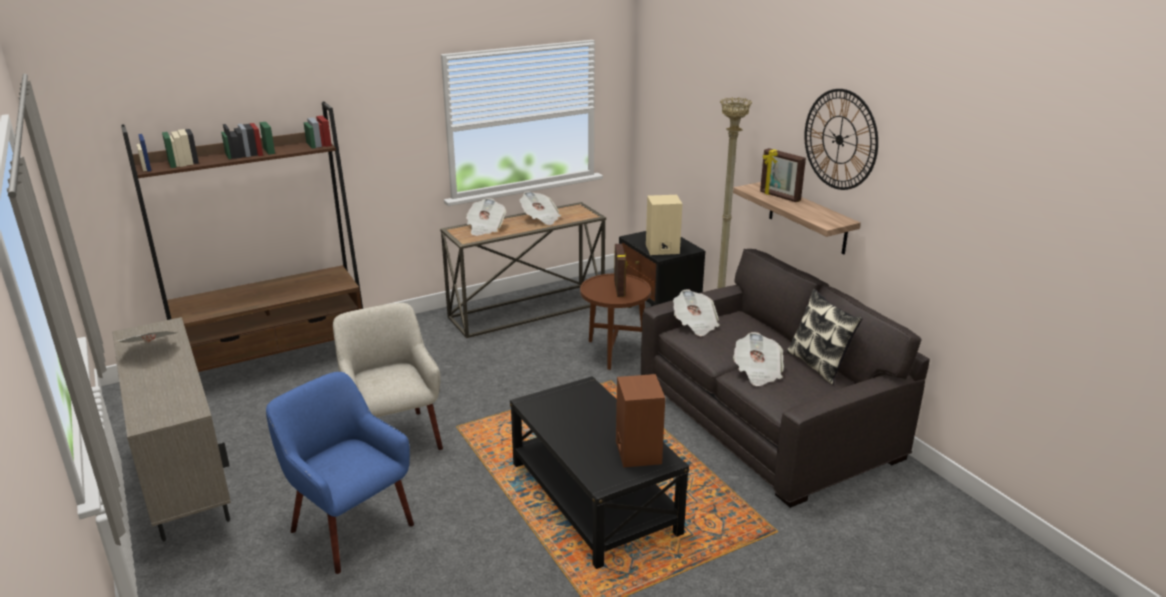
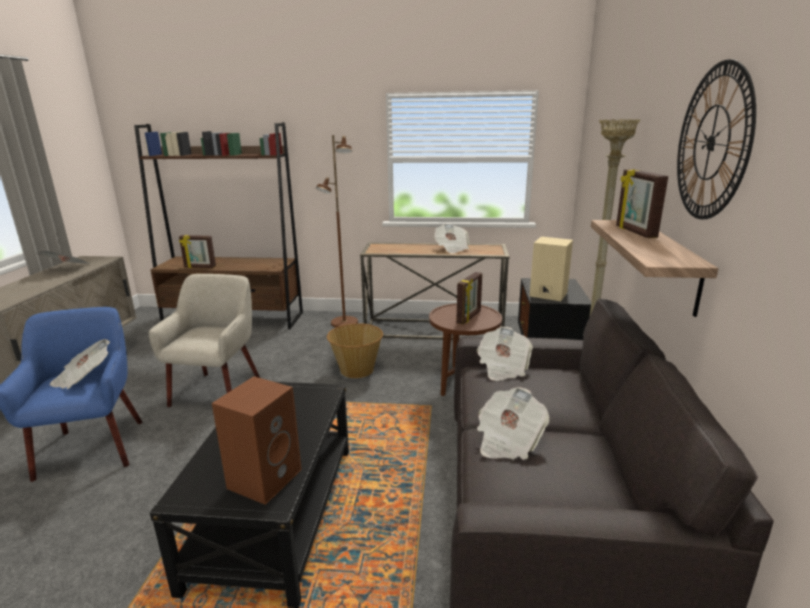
camera: 35 degrees right, 5 degrees down
newspaper [466,198,507,236] -> newspaper moved to [50,339,110,389]
pillow [787,289,863,385] -> none
none -> picture frame [179,235,216,268]
none -> brown floor lamp [316,135,358,328]
none -> basket [327,323,383,378]

